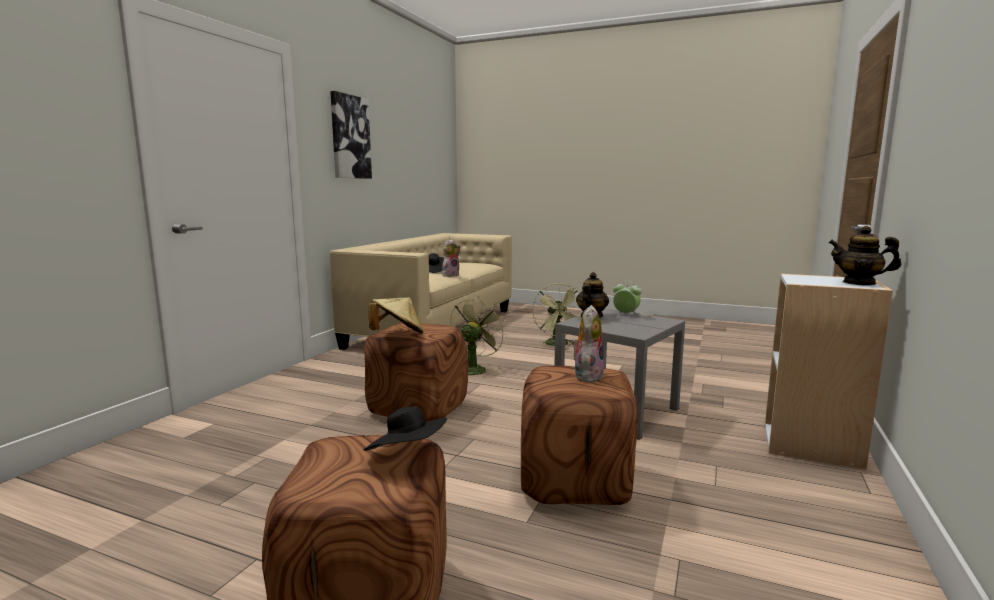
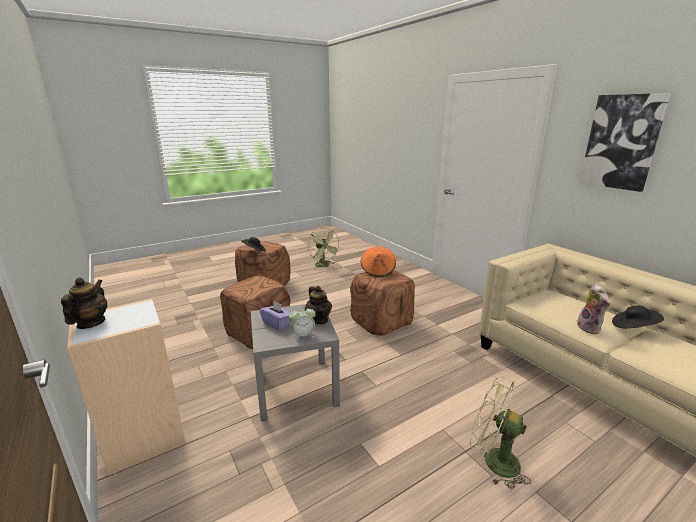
camera: 125 degrees right, 10 degrees up
beige hat [369,297,423,333] -> orange hat [361,246,396,277]
green fan [450,297,507,375] -> green fan moved to [308,228,339,269]
plush toy [572,305,604,382] -> none
teapot [829,226,901,286] -> teapot turned 60 degrees counterclockwise [61,277,107,329]
none -> purple tissue box [260,301,291,330]

